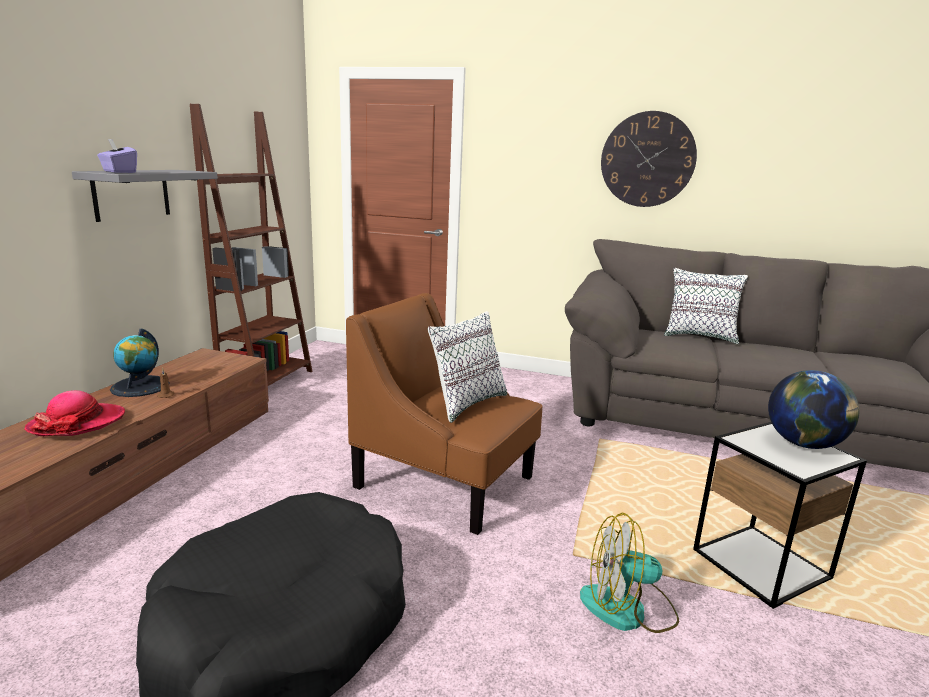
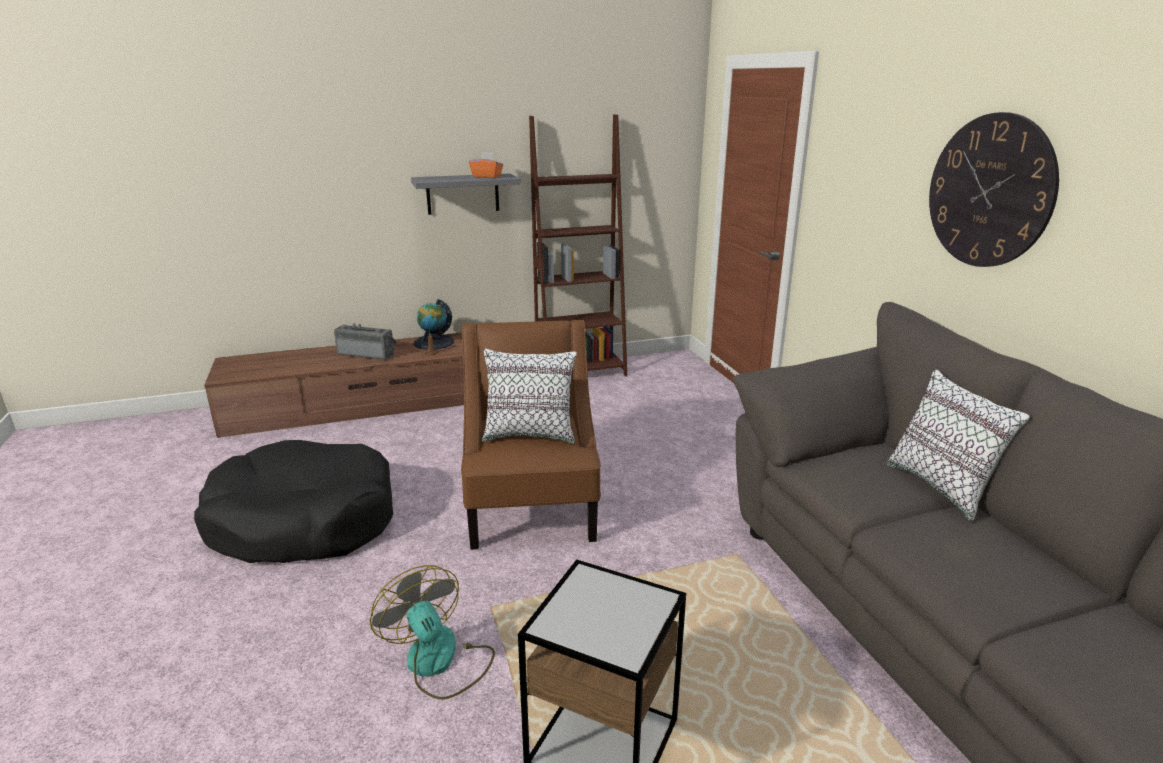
camera: 55 degrees right, 5 degrees up
hat [25,390,125,436] -> radio [334,323,397,360]
purple tissue box [97,139,137,173] -> none
globe [768,370,859,449] -> none
none -> orange tissue box [469,152,503,178]

